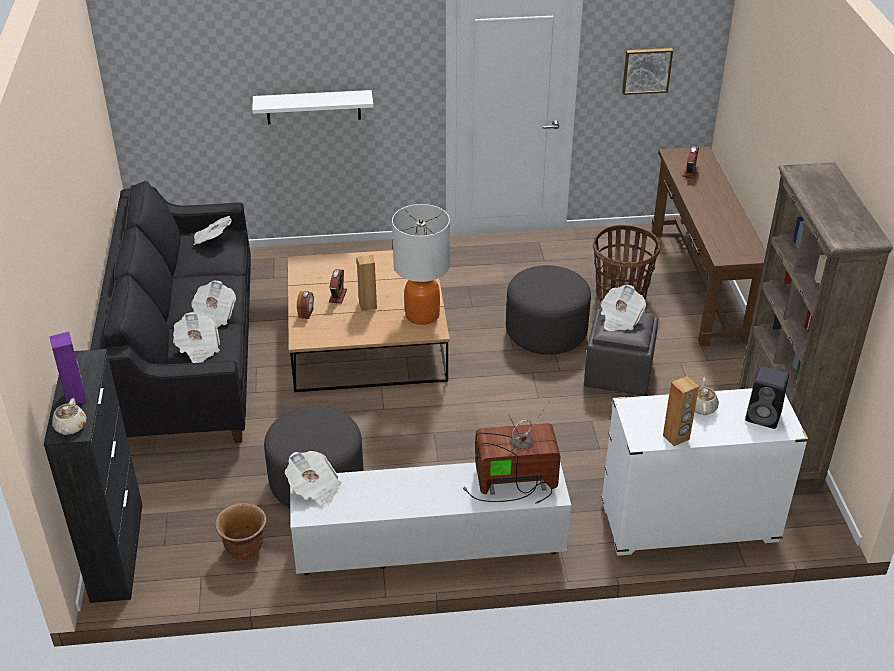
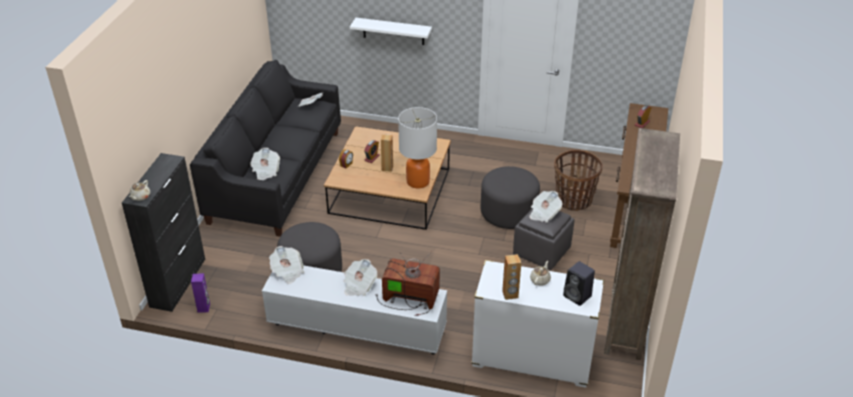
camera: 20 degrees right, 0 degrees up
purple speaker [49,332,87,404] -> purple speaker moved to [191,273,210,313]
newspaper [191,281,236,327] -> newspaper moved to [344,259,378,296]
brown planter [215,503,266,560] -> none
picture [622,48,673,95] -> none

